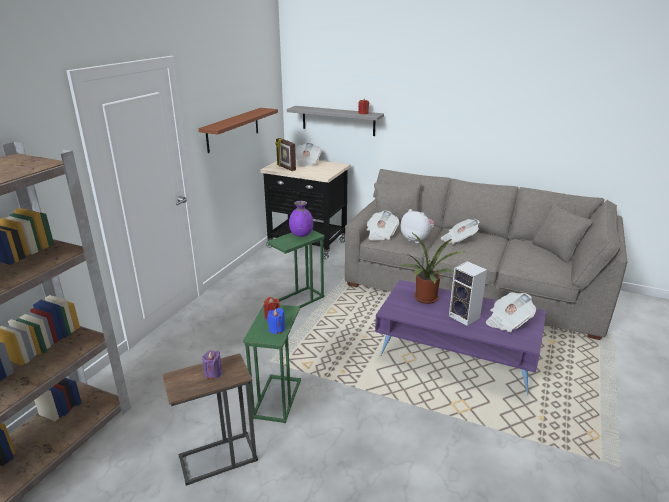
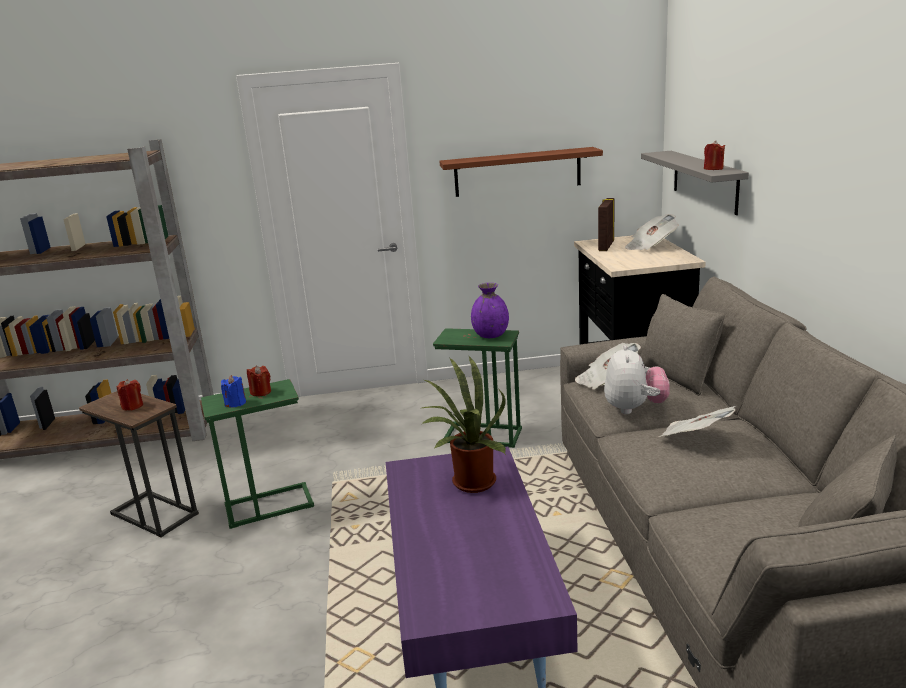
camera: 60 degrees right, 5 degrees down
purple candle [202,350,223,379] -> red candle [117,379,143,411]
speaker [449,261,487,326] -> none
newspaper [486,292,536,332] -> none

